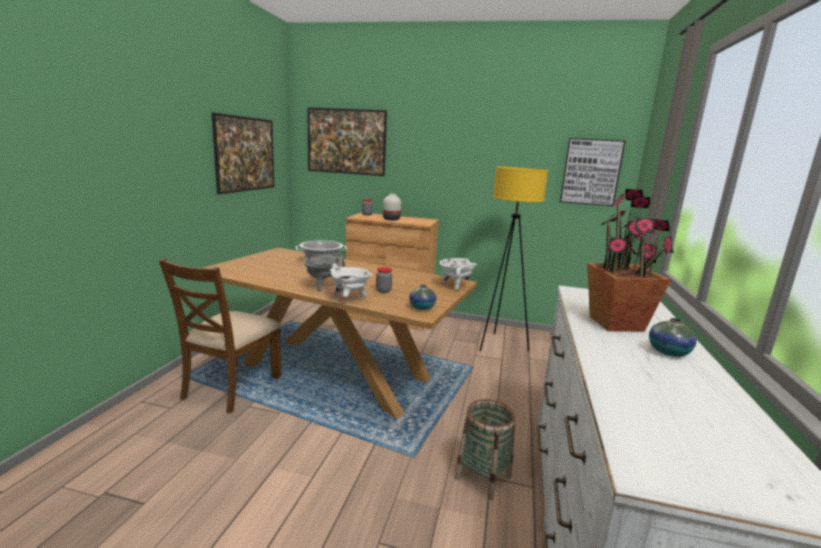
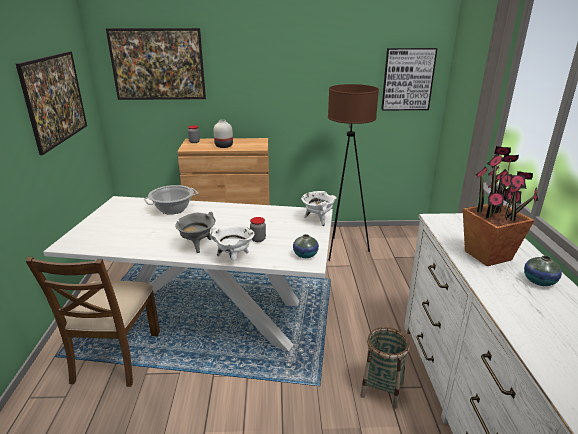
camera: 15 degrees left, 10 degrees up
brown dining table [204,248,477,419] -> white dining table [43,196,333,351]
yellow floor lamp [479,167,548,351] -> brown floor lamp [328,84,379,261]

